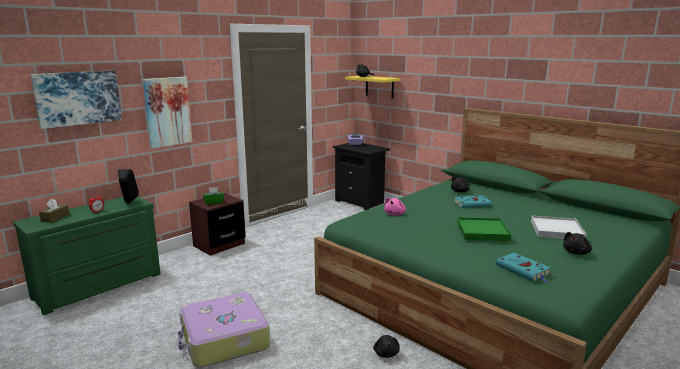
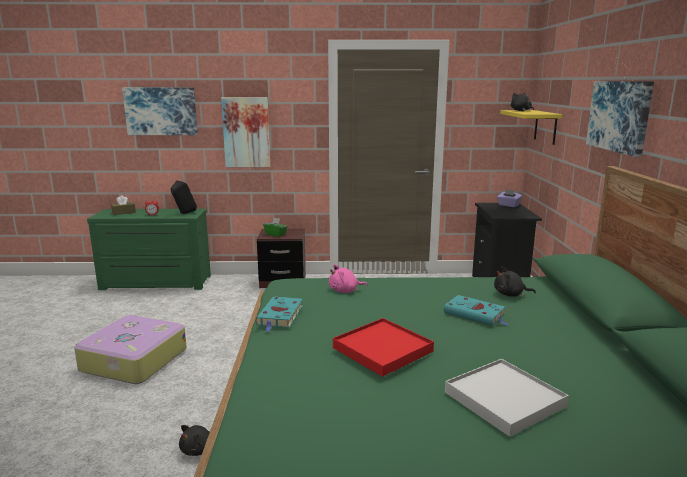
camera: 45 degrees right, 0 degrees up
green tray [457,217,511,241] -> red tray [333,318,434,377]
turquoise book [496,253,551,283] -> turquoise book moved to [255,296,303,332]
black plush toy [563,232,592,255] -> none
none -> picture [586,81,654,157]

